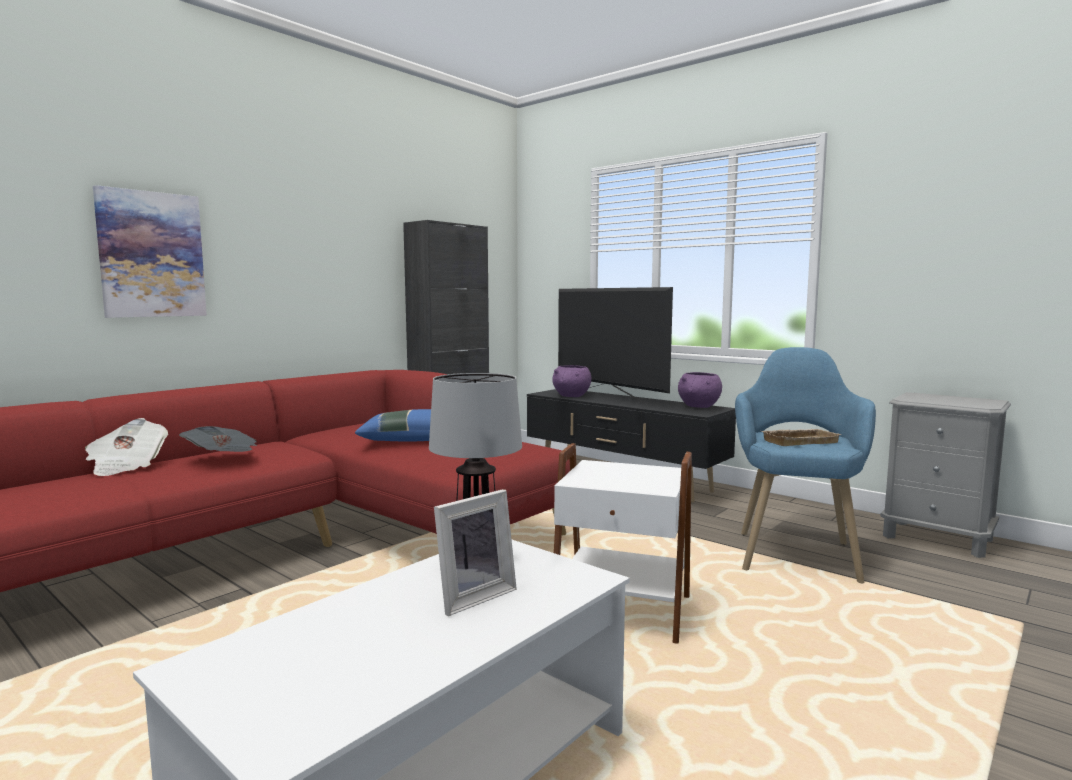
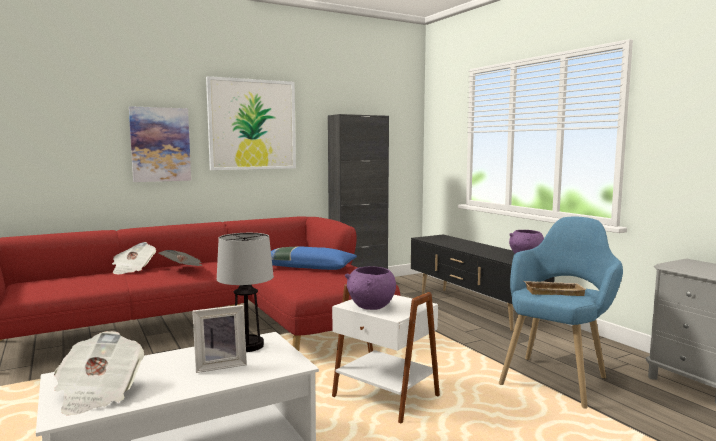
camera: 20 degrees right, 0 degrees up
purple bowl [552,365,591,397] -> purple bowl moved to [345,267,396,310]
television [558,287,673,403] -> none
none -> newspaper [54,331,144,416]
none -> picture [206,76,296,170]

